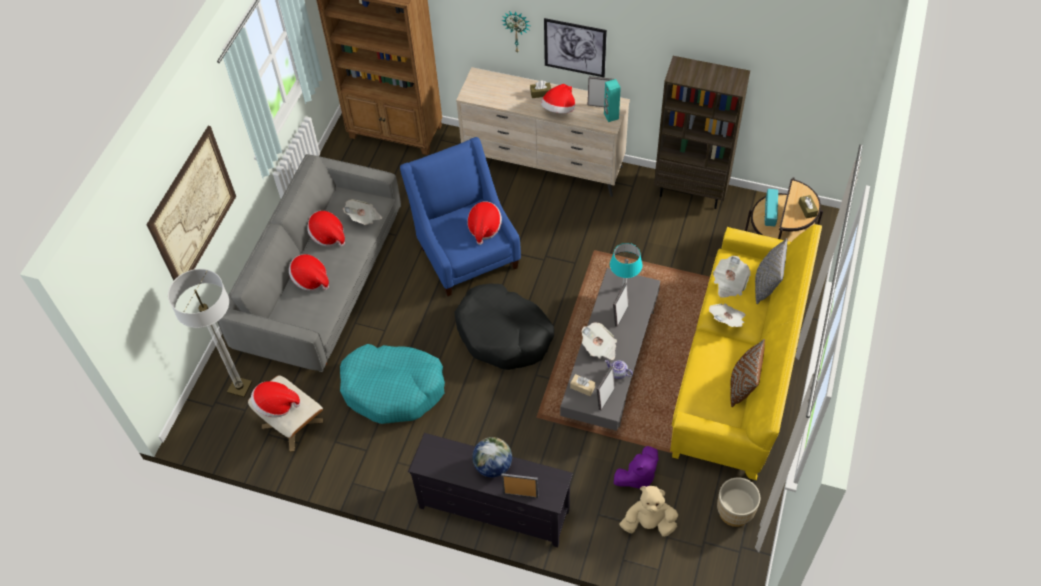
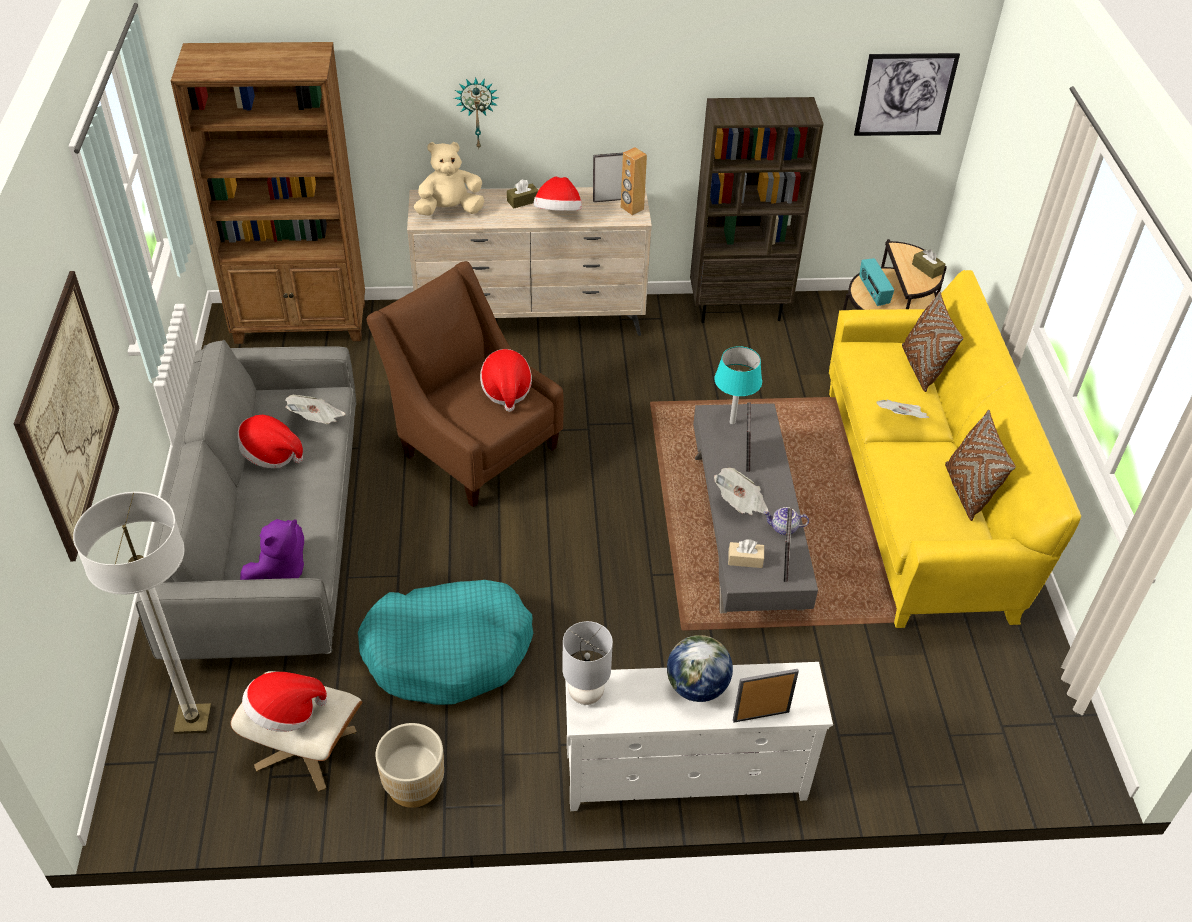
camera: 25 degrees left, 10 degrees down
hat [289,254,329,291] -> none
blue armchair [400,137,521,296] -> brown armchair [366,261,564,507]
black tv stand [408,433,573,548] -> white tv stand [565,662,833,811]
black dog bed [454,284,554,370] -> none
picture [544,18,607,77] -> picture moved to [854,53,960,136]
turquoise speaker [604,79,621,122] -> brown speaker [621,147,647,215]
purple plush toy [614,446,659,489] -> purple plush toy moved to [240,519,304,580]
beige plush toy [620,486,678,537] -> beige plush toy moved to [414,142,484,216]
newspaper [713,256,751,298] -> none
beige planter [717,477,760,527] -> beige planter moved to [376,723,444,808]
grey pillow [755,238,788,304] -> brown pillow [902,292,963,392]
none -> grey table lamp [562,621,613,705]

